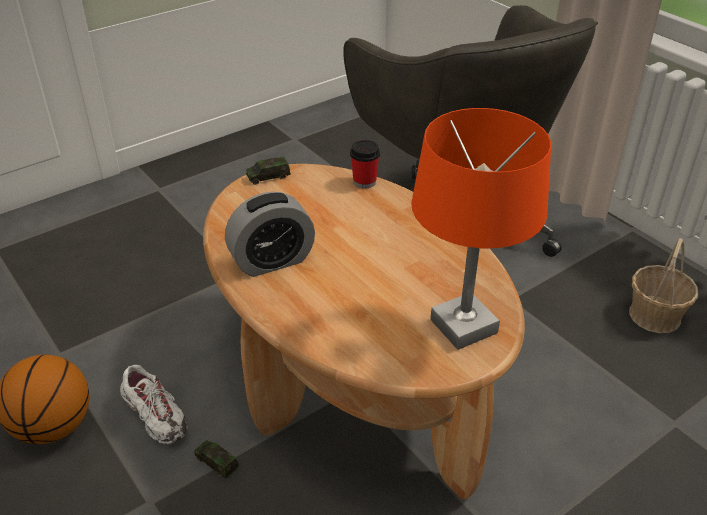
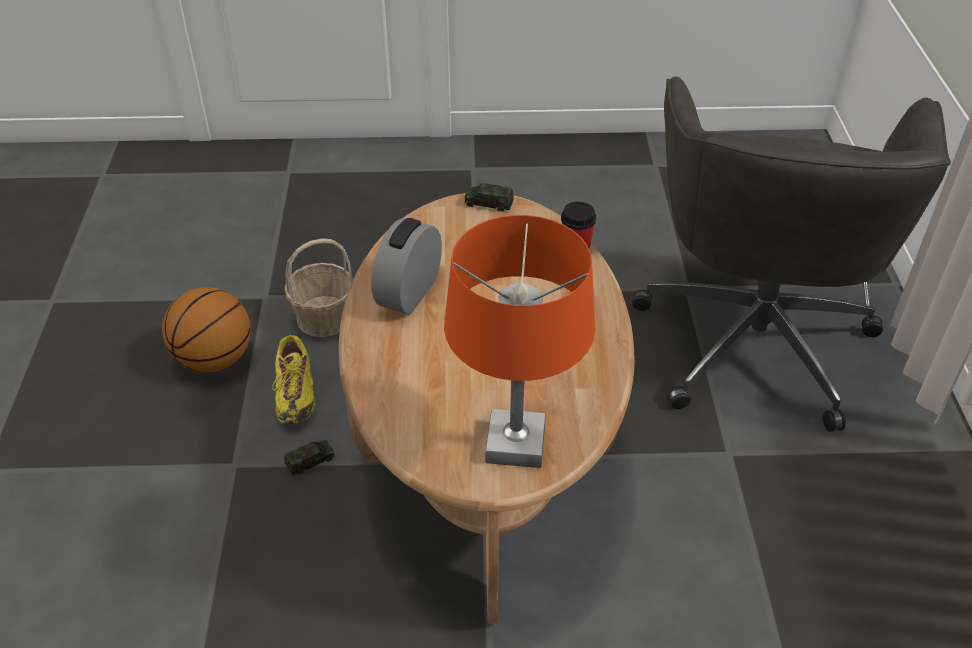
camera: 35 degrees right, 5 degrees up
white shoe [120,365,188,444] -> yellow shoe [272,335,316,424]
toy car [194,440,239,479] -> toy car turned 75 degrees clockwise [284,440,335,476]
alarm clock [225,192,315,277] -> alarm clock turned 105 degrees clockwise [371,218,442,315]
basket [629,238,698,333] -> basket moved to [284,238,353,337]

